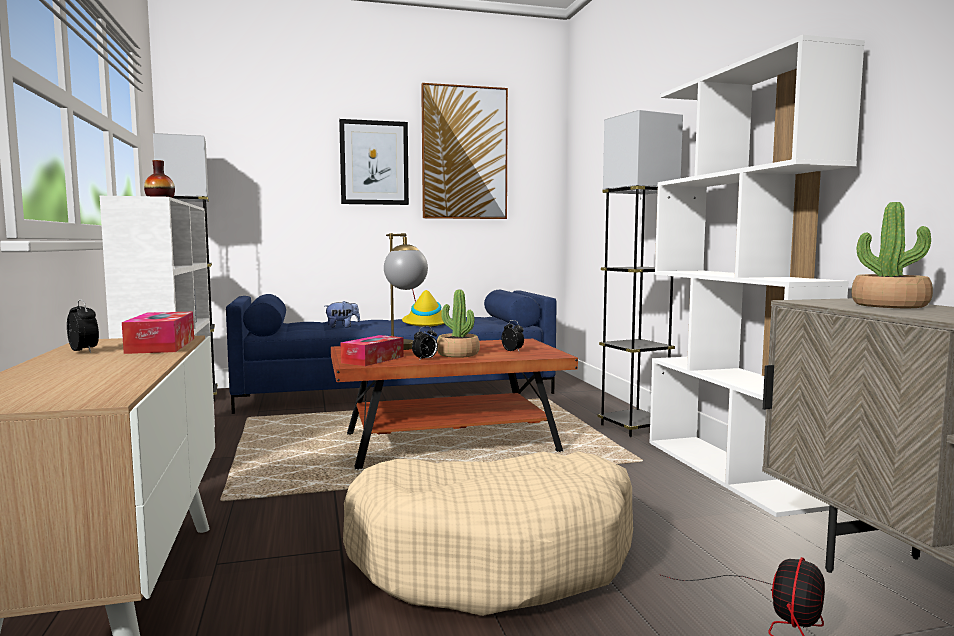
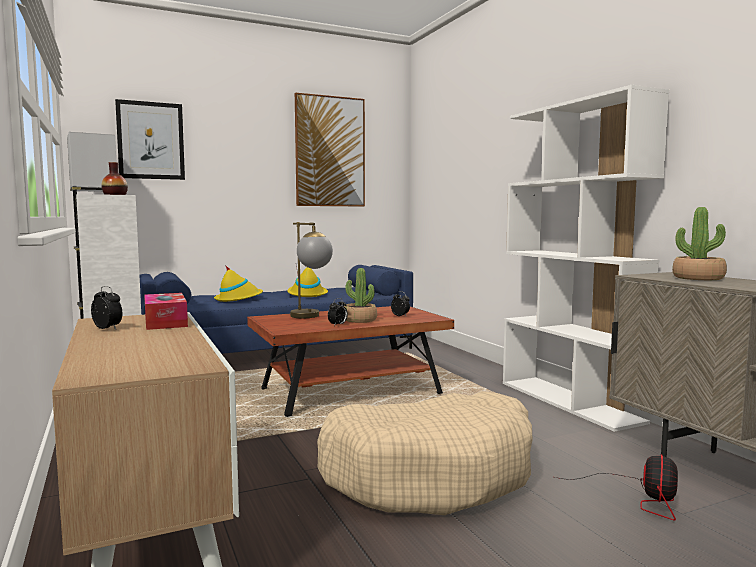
camera: 10 degrees left, 0 degrees up
plush toy [325,301,360,328] -> yellow hat [214,265,263,302]
picture [339,119,409,205] -> picture moved to [115,99,185,180]
tissue box [340,335,404,366] -> none
grey floor lamp [598,110,683,437] -> none

